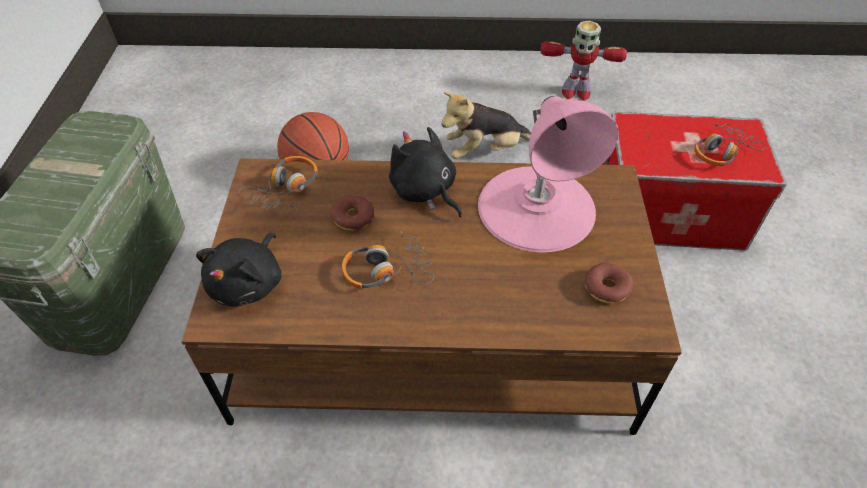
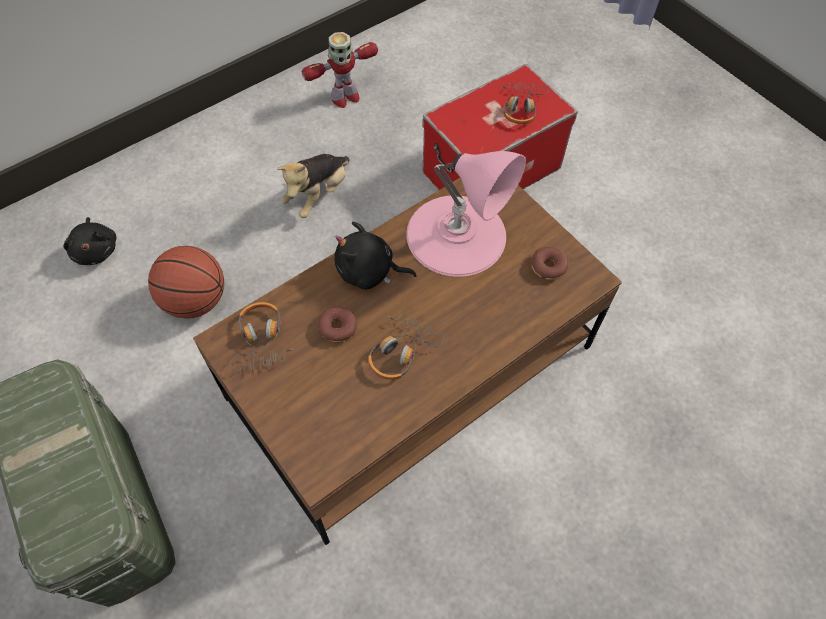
camera: 40 degrees left, 10 degrees up
black plush toy [196,233,282,307] -> black plush toy moved to [64,217,116,265]

